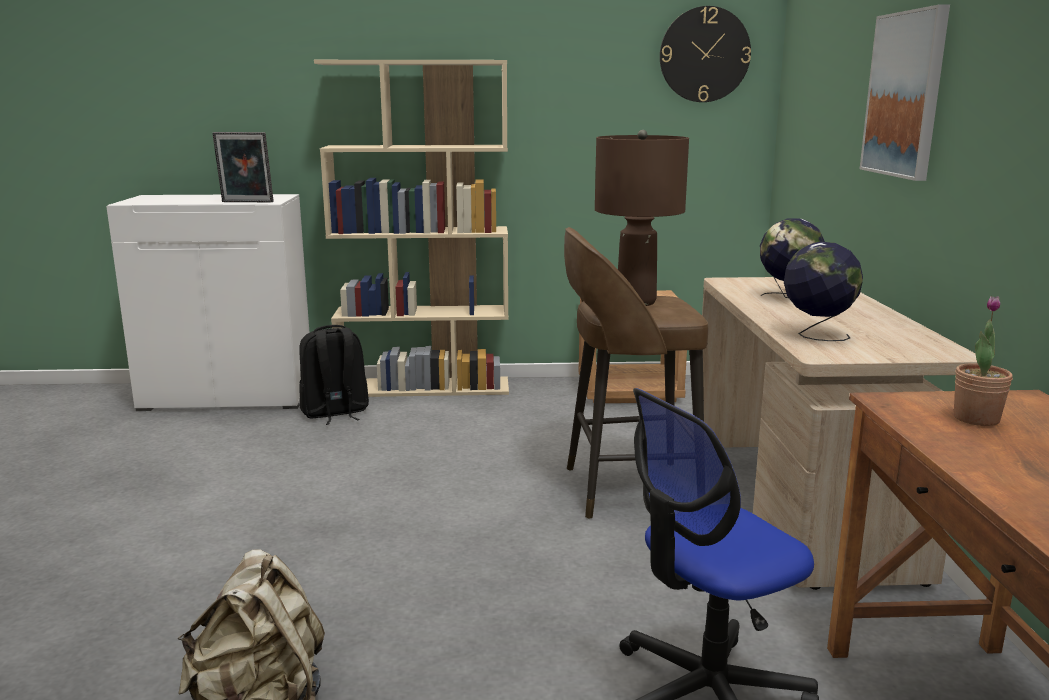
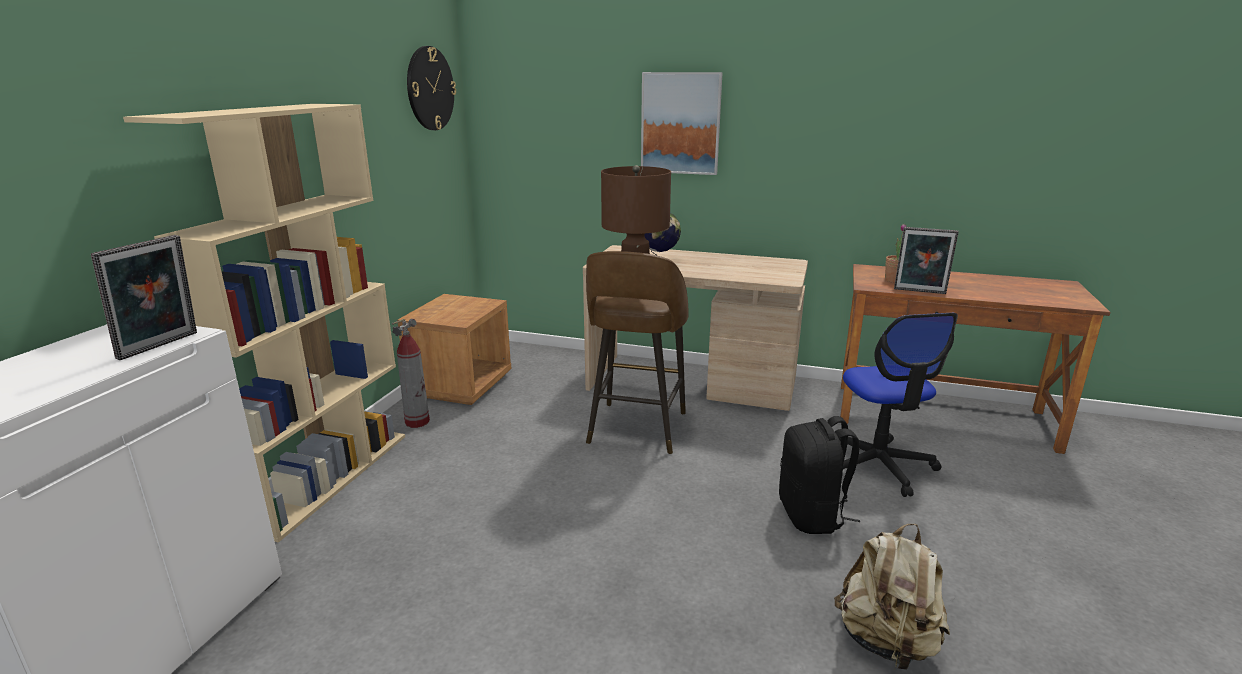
camera: 70 degrees left, 5 degrees up
black backpack [299,325,369,425] -> black backpack moved to [779,416,860,534]
globe [784,242,863,341] -> none
none -> fire extinguisher [392,319,430,428]
none -> picture frame [894,227,959,294]

